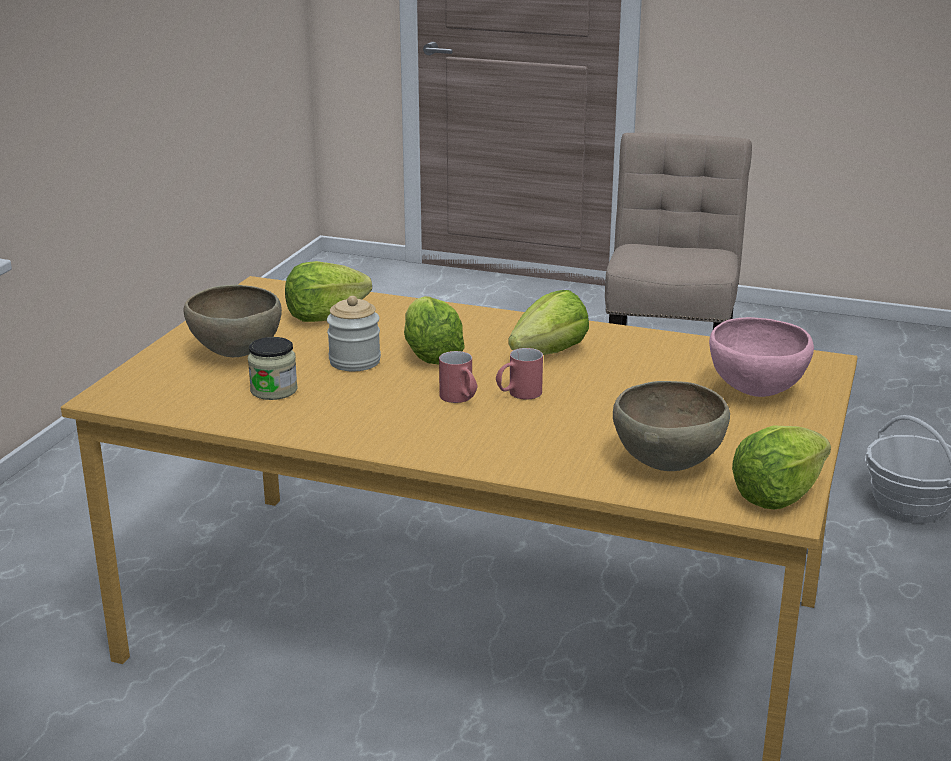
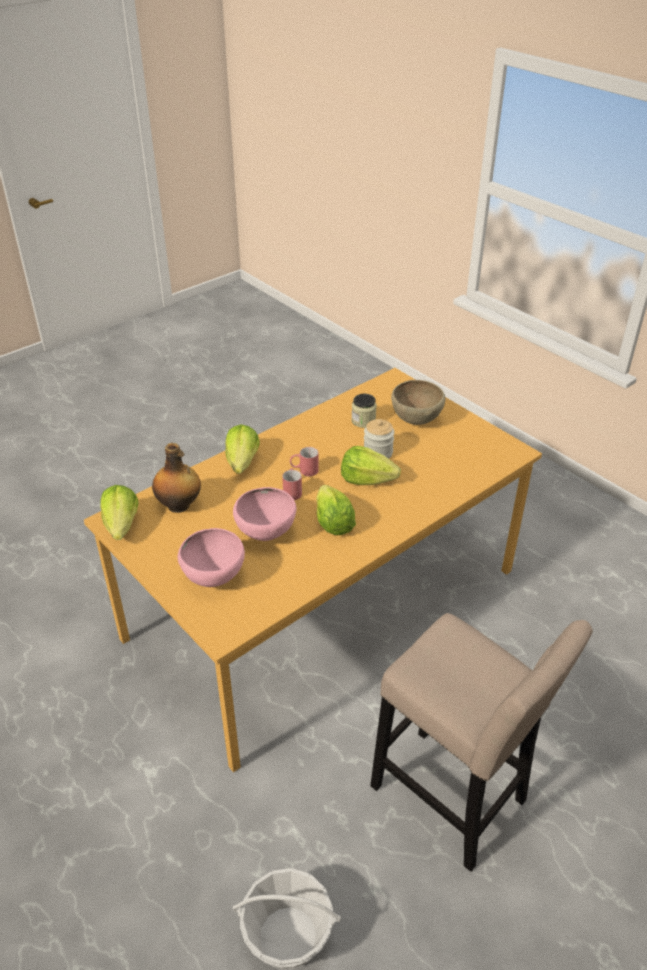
camera: 120 degrees right, 15 degrees up
lettuce [285,261,372,322] -> lettuce moved to [225,424,260,474]
brown bowl [613,381,730,471] -> bottle [152,443,201,513]
none -> pink bowl [233,487,296,541]

